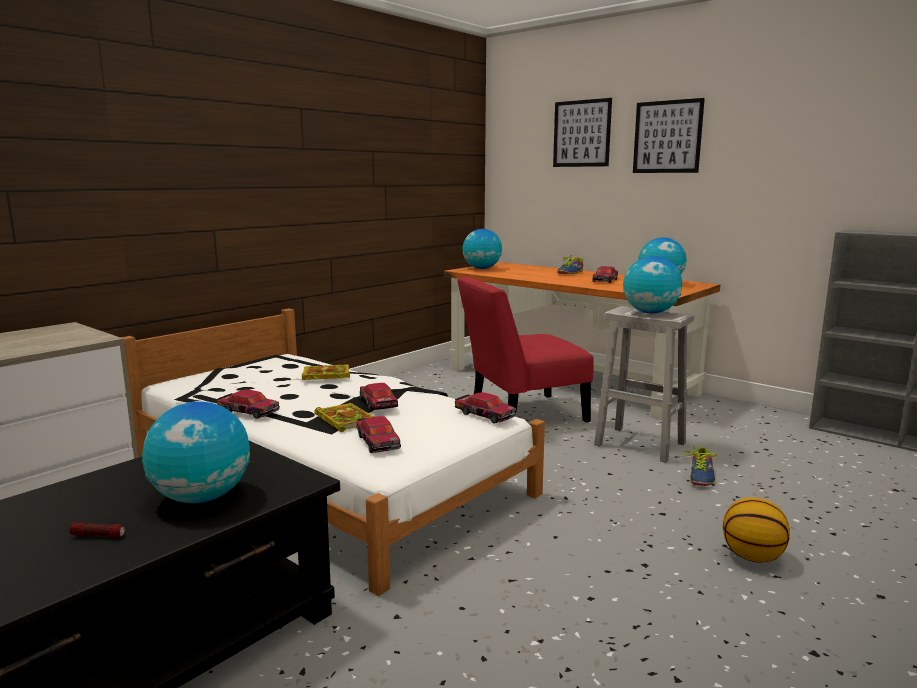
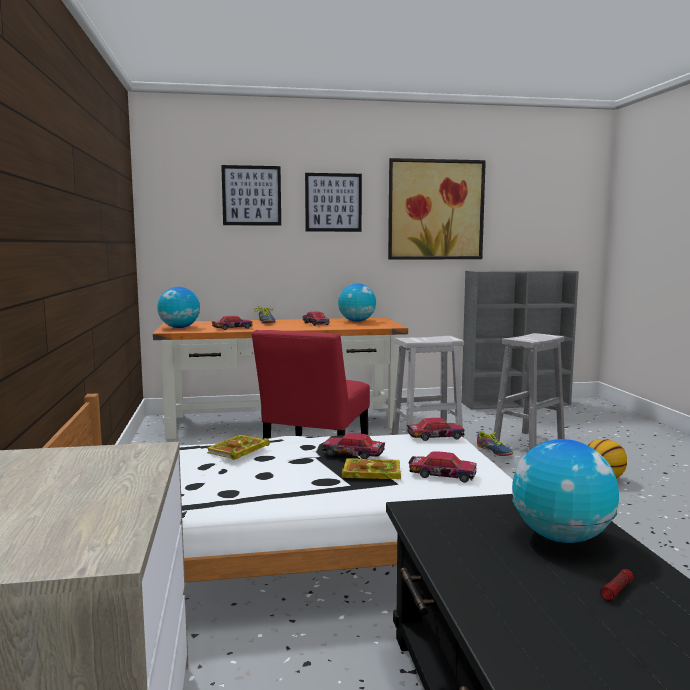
camera: 50 degrees left, 5 degrees down
toy car [217,389,280,419] -> toy car moved to [212,316,252,330]
globe [623,256,682,314] -> none
none -> picture [388,158,486,260]
none -> white stool [494,333,565,450]

